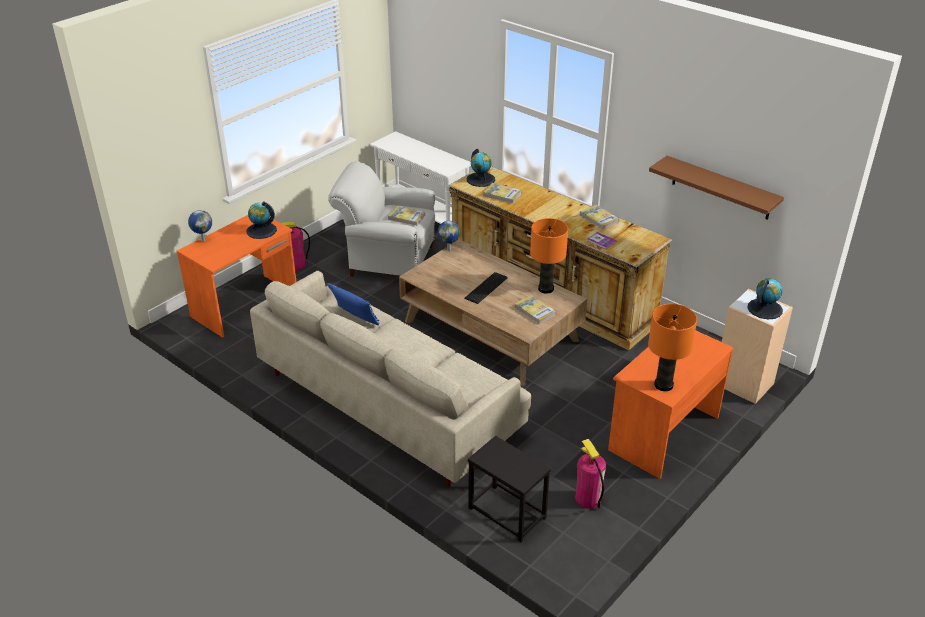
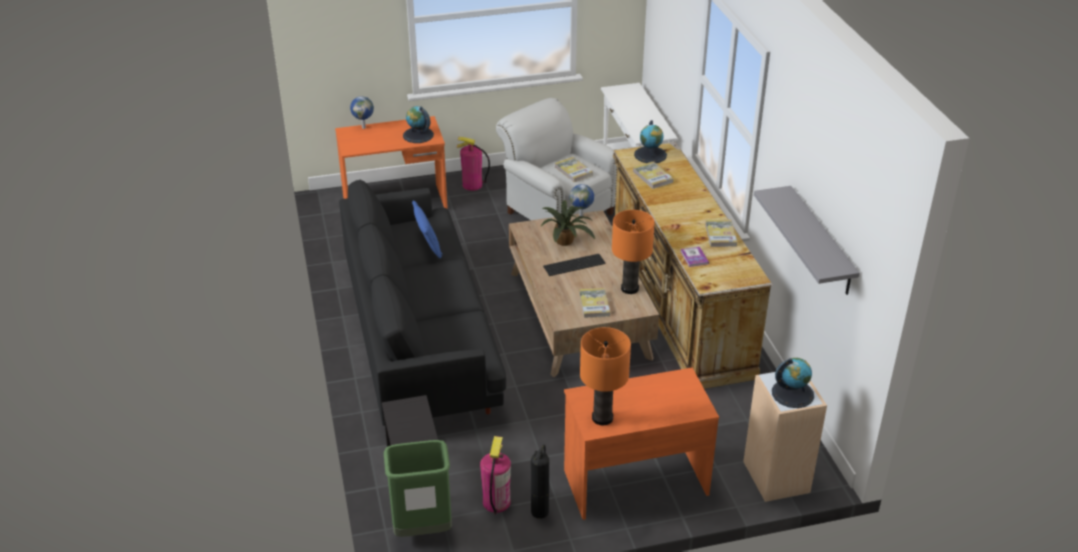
camera: 35 degrees right, 0 degrees up
beige sofa [250,271,531,486] -> black sofa [339,180,506,426]
brown shelf [649,156,784,220] -> grey shelf [754,186,860,295]
none -> green trash can [384,440,452,537]
none -> fire extinguisher [531,444,549,519]
none -> potted plant [541,200,595,246]

